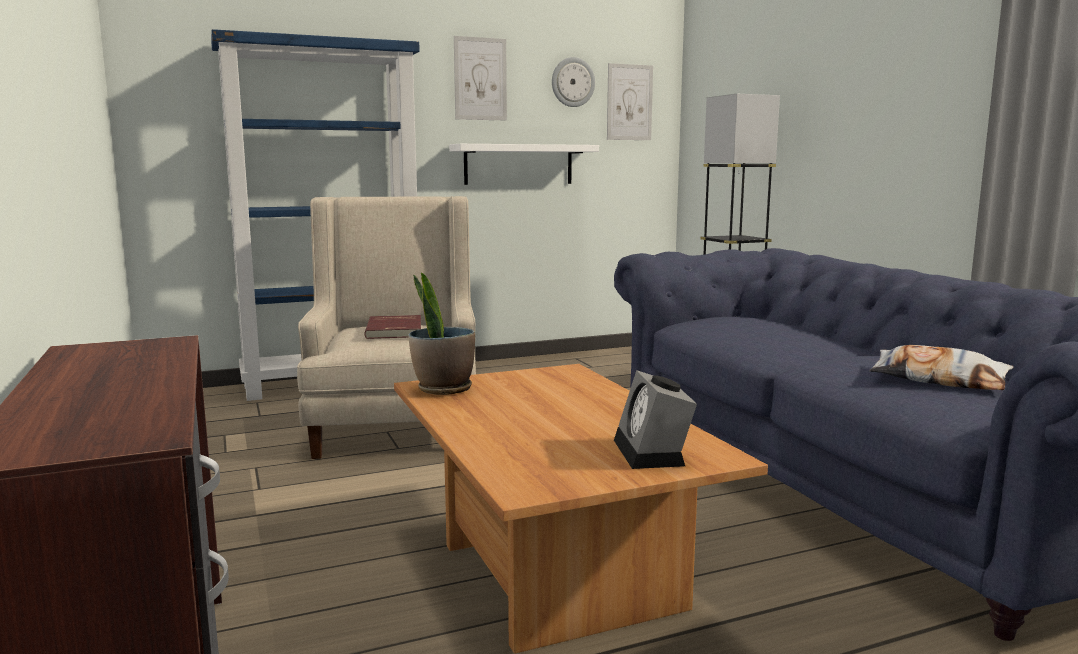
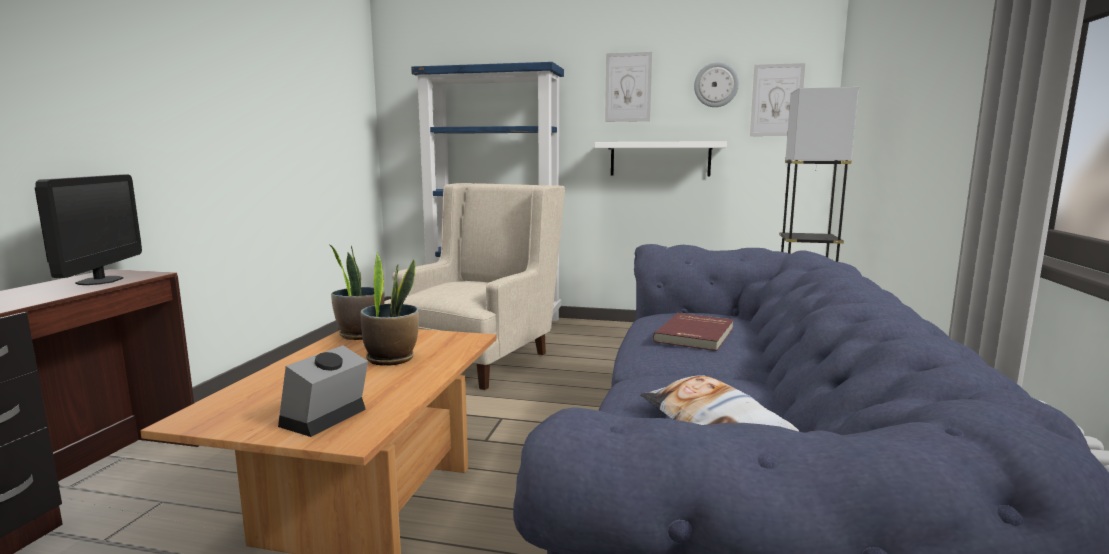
camera: 35 degrees right, 0 degrees up
red book [365,315,421,339] -> red book moved to [653,313,734,351]
none -> monitor [35,175,142,285]
none -> potted plant [361,252,419,366]

